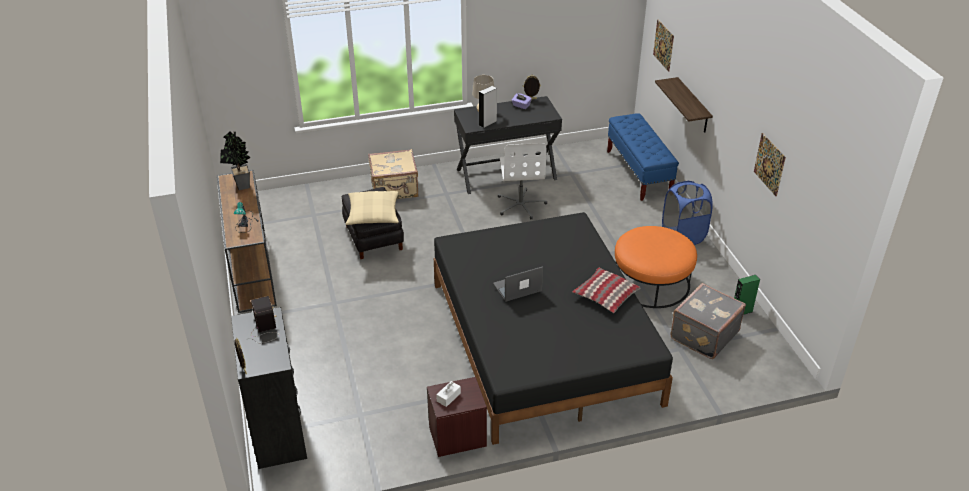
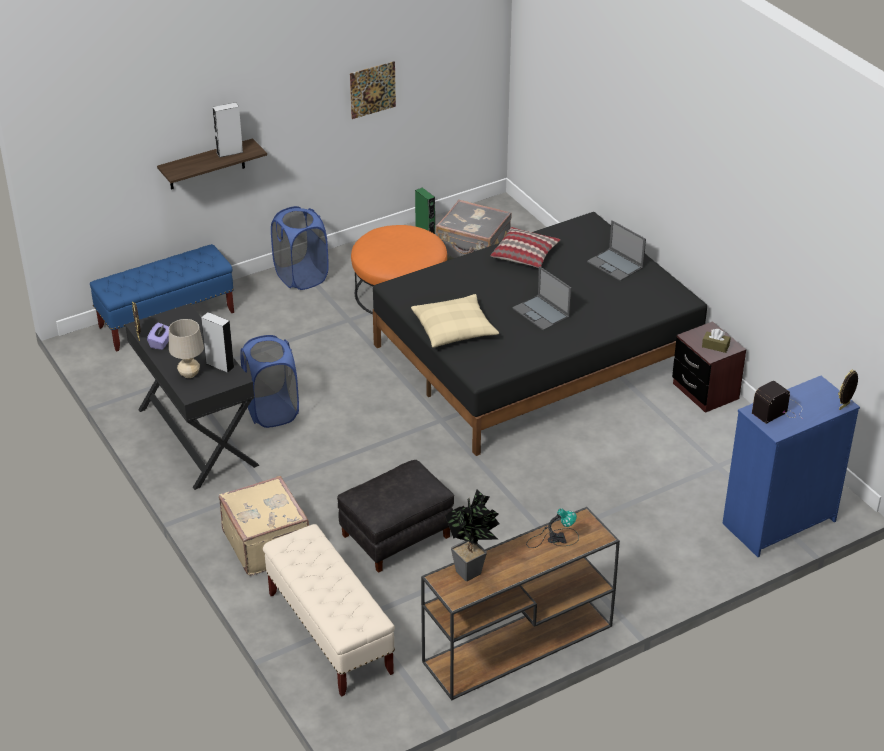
camera: 105 degrees left, 0 degrees up
black dresser [231,307,307,469] -> blue dresser [722,376,860,557]
beige pillow [346,191,399,225] -> beige pillow moved to [411,294,499,348]
white tissue box [436,381,461,407] -> brown tissue box [702,329,731,353]
white office chair [498,143,547,219] -> blue laundry basket [240,335,299,428]
picture [653,20,674,72] -> none
none -> grey speaker [213,102,244,158]
none -> beige bench [263,524,395,697]
none -> laptop [587,220,646,281]

